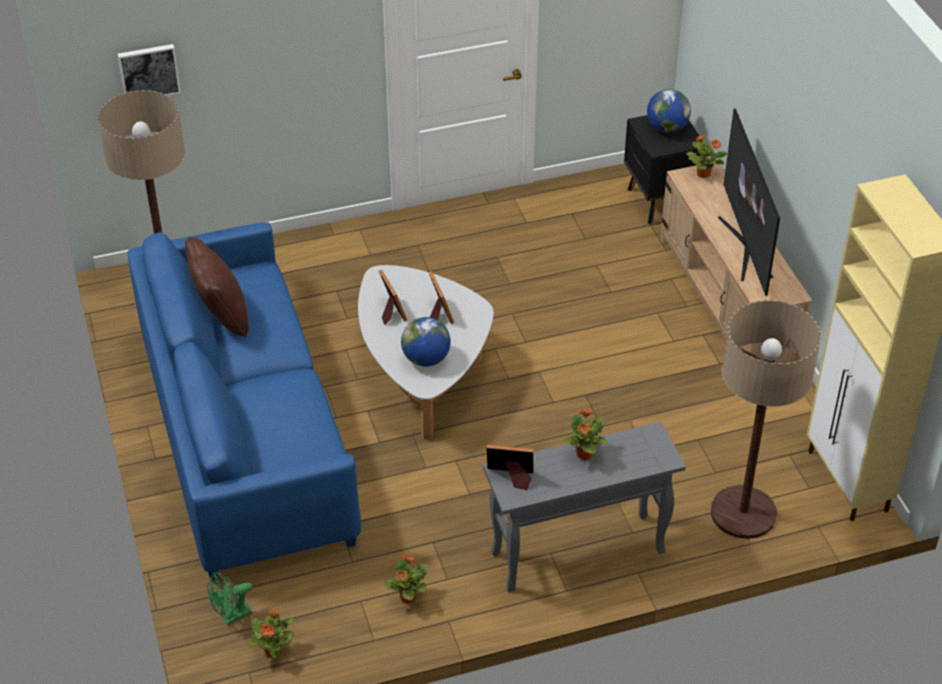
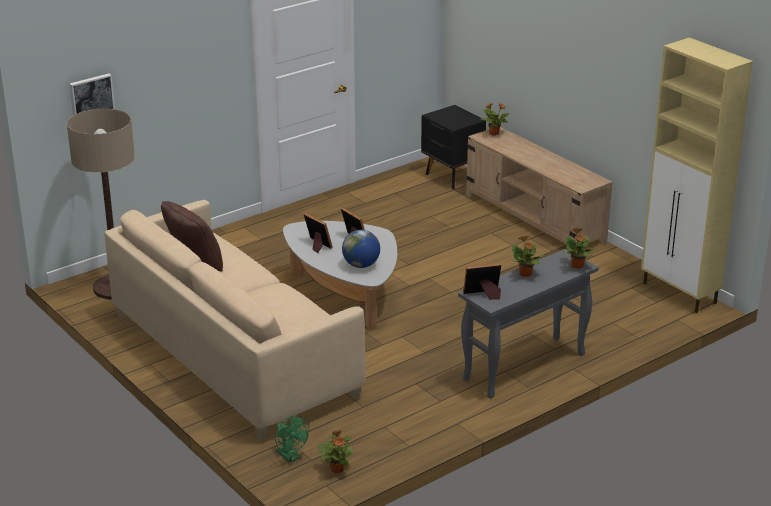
camera: 20 degrees left, 15 degrees down
blue sofa [128,222,361,581] -> beige sofa [104,200,366,441]
green fan [207,572,252,625] -> green fan turned 75 degrees counterclockwise [275,415,309,463]
potted plant [384,556,428,603] -> potted plant moved to [564,228,597,269]
globe [647,89,691,133] -> none
floor lamp [711,300,821,539] -> none
television [718,109,780,296] -> none

